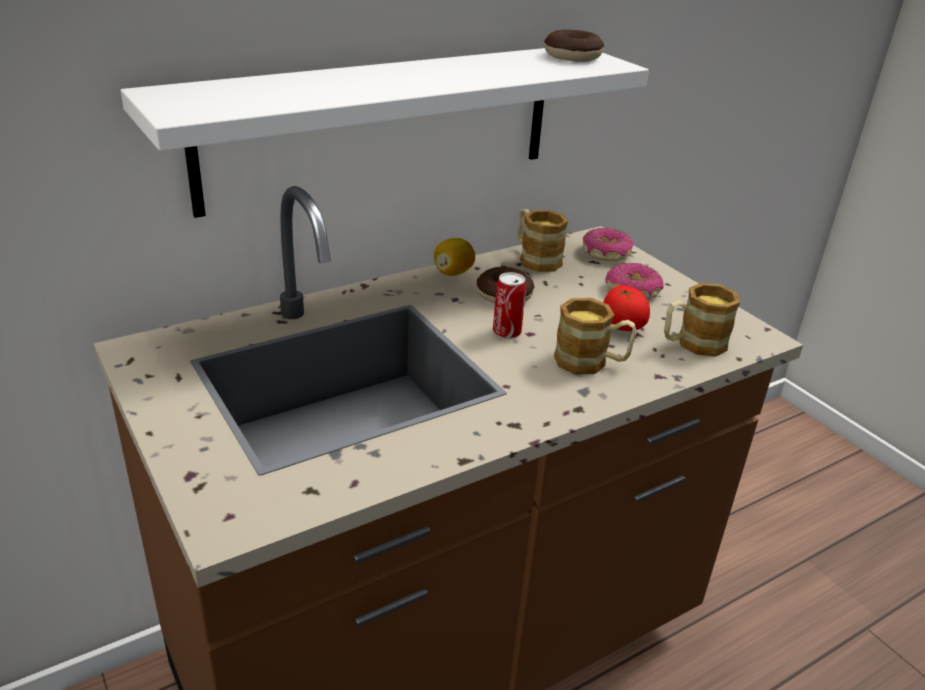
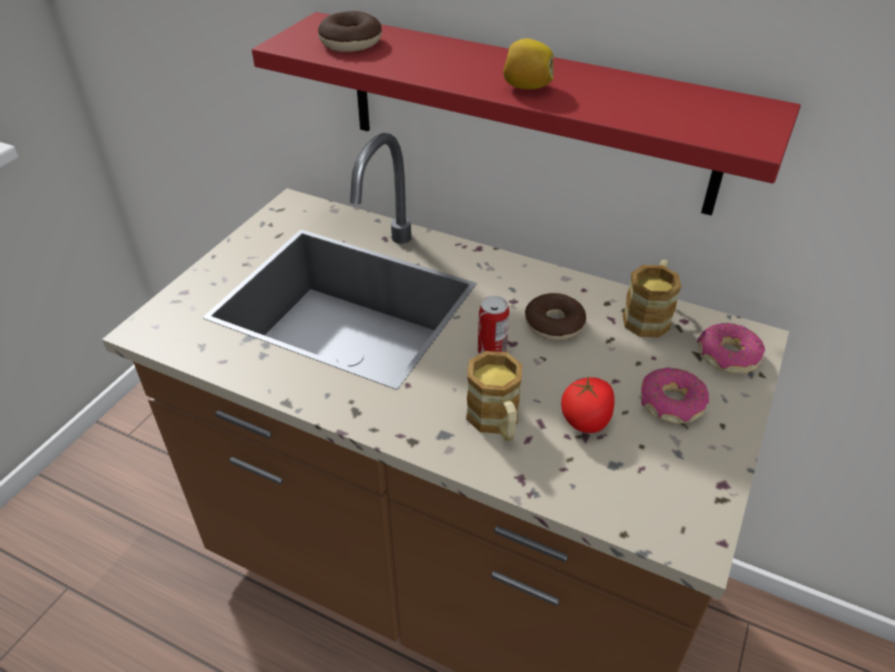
camera: 60 degrees right, 10 degrees up
white shelf [121,48,649,218] -> red shelf [252,12,801,216]
lemon [434,238,475,276] -> lemon moved to [503,39,554,89]
donut [544,29,604,62] -> donut moved to [318,11,382,52]
mug [664,283,740,357] -> none

